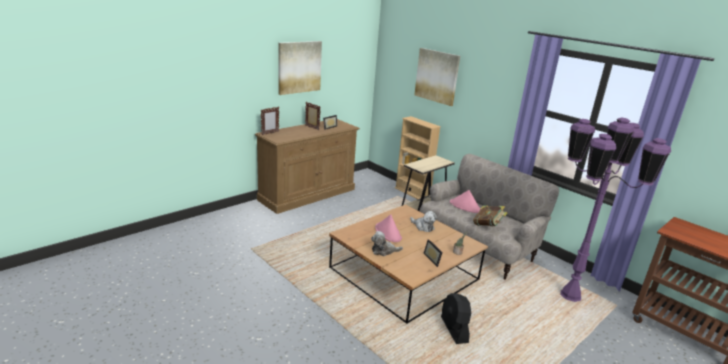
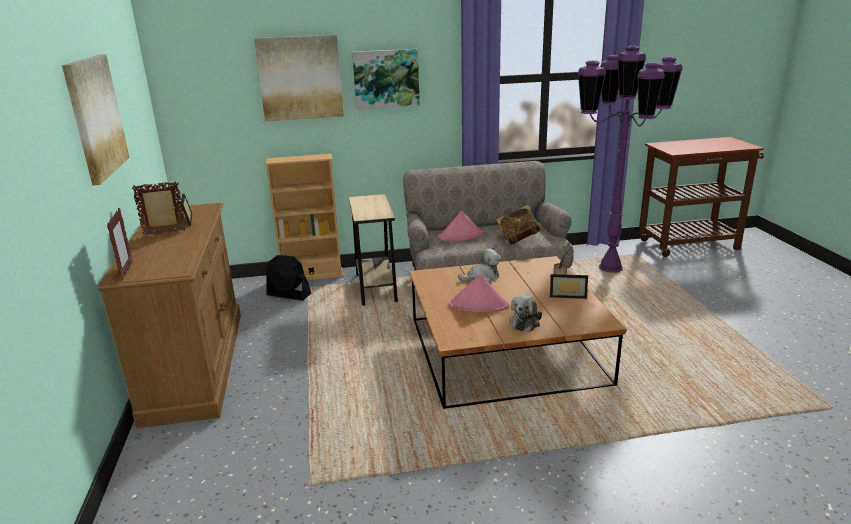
camera: 55 degrees left, 0 degrees up
black fan [441,293,471,344] -> black fan moved to [266,255,311,301]
none -> picture [352,49,420,110]

